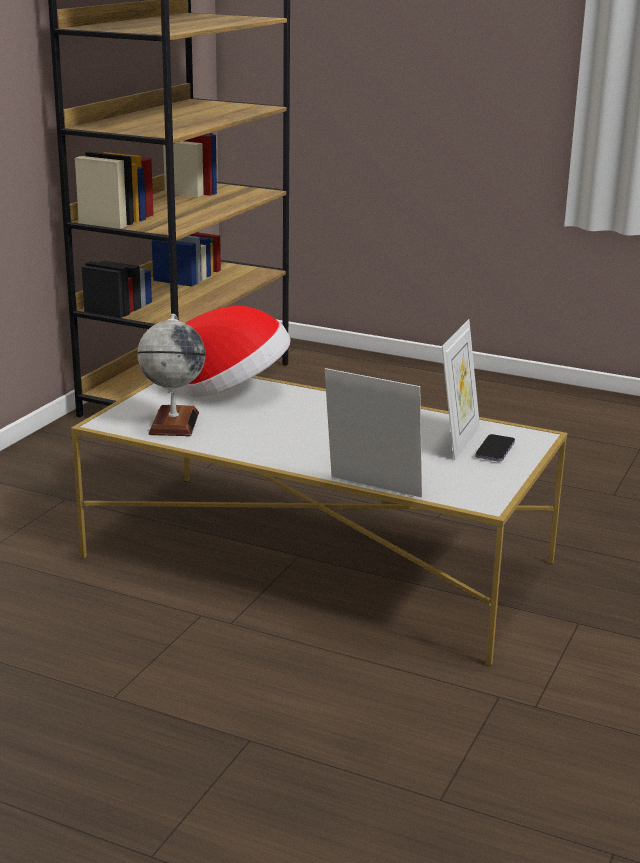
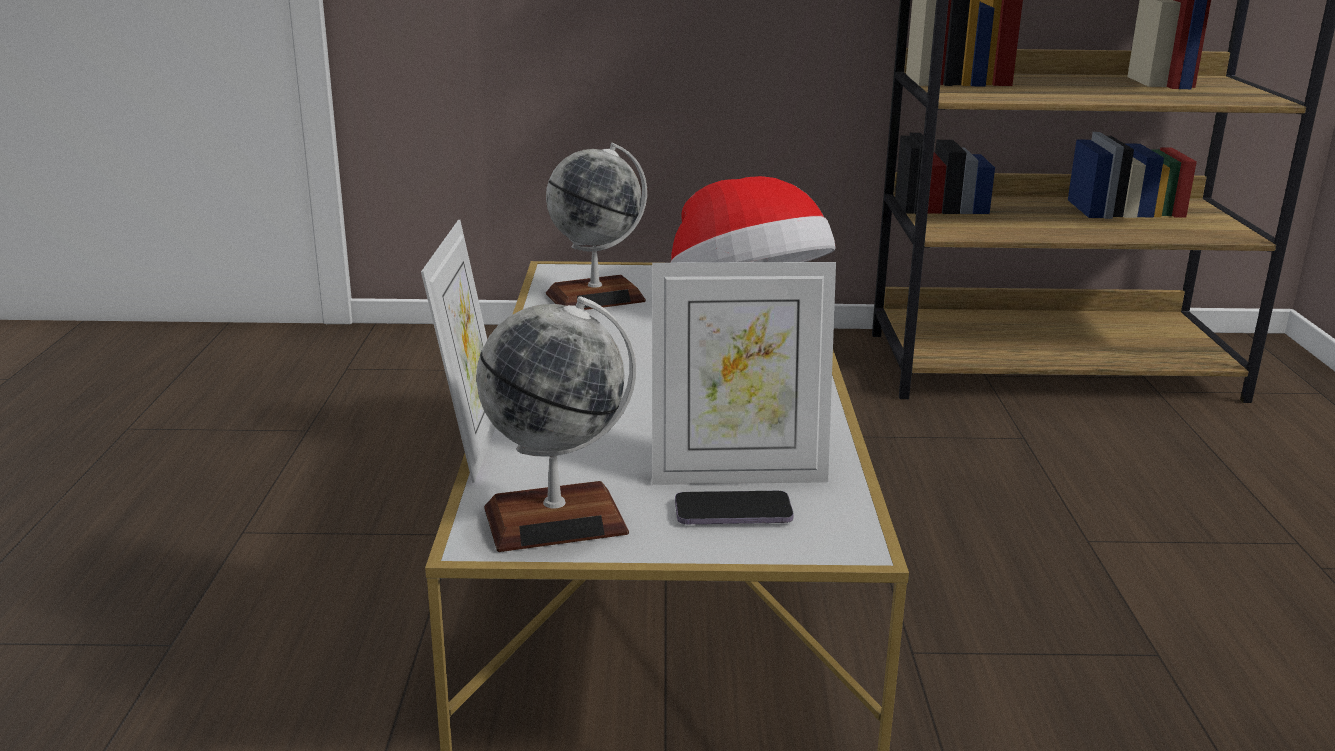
camera: 65 degrees right, 0 degrees up
none -> globe [476,296,636,552]

